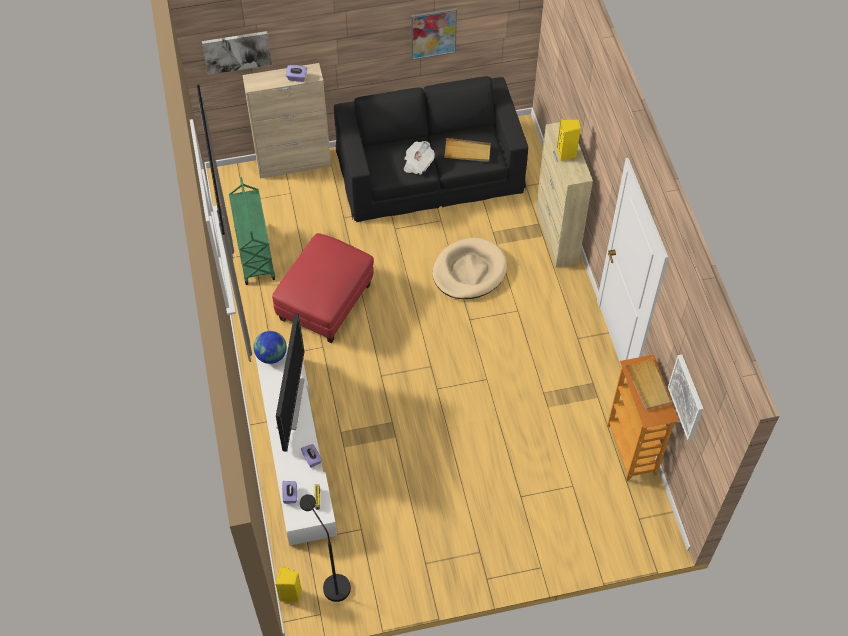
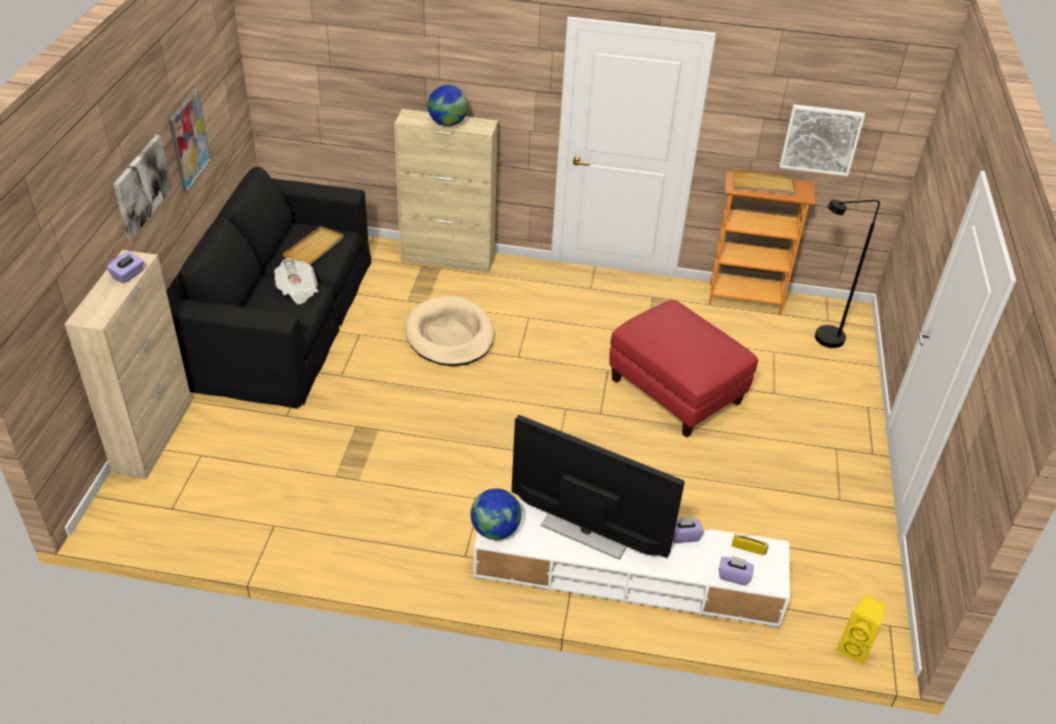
camera: 70 degrees left, 15 degrees down
picture [202,31,272,75] -> picture moved to [113,135,172,239]
green cart [229,177,275,285] -> none
red ottoman [272,233,374,343] -> red ottoman moved to [610,300,758,438]
black floor lamp [300,494,351,602] -> black floor lamp moved to [815,199,880,348]
yellow speaker [557,119,581,161] -> globe [428,85,468,126]

